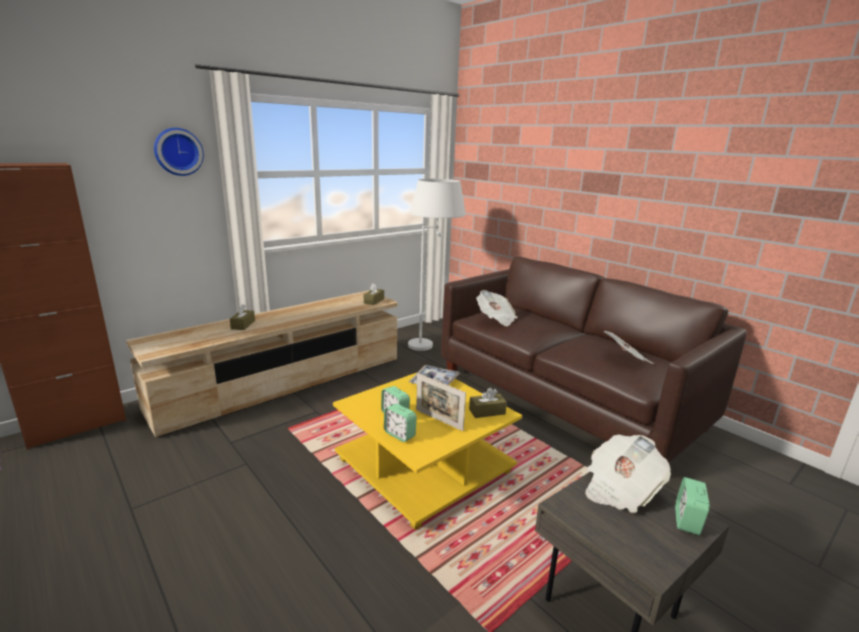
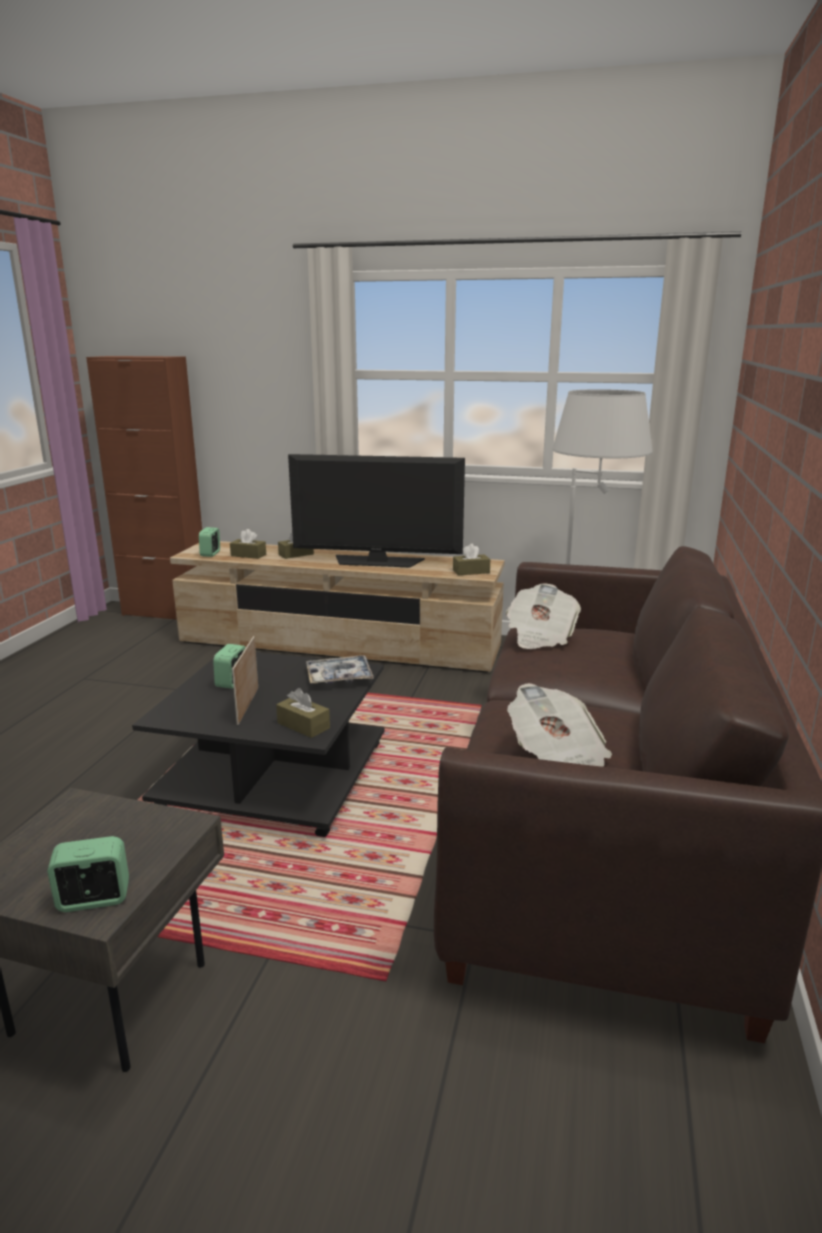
camera: 55 degrees right, 0 degrees up
wall clock [154,128,204,176] -> none
yellow coffee table [333,372,522,530] -> black coffee table [132,652,385,837]
alarm clock [384,403,417,442] -> alarm clock moved to [199,527,220,557]
newspaper [585,434,671,513] -> none
none -> brown tissue box [230,529,266,559]
none -> television [288,454,465,567]

